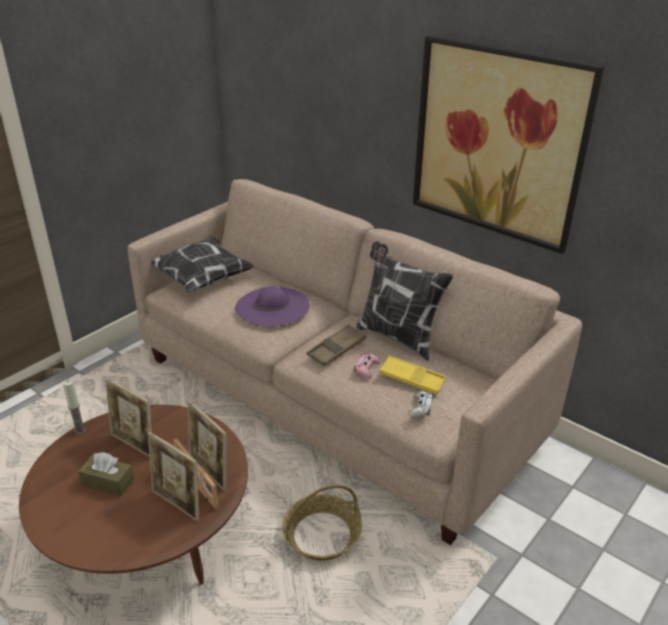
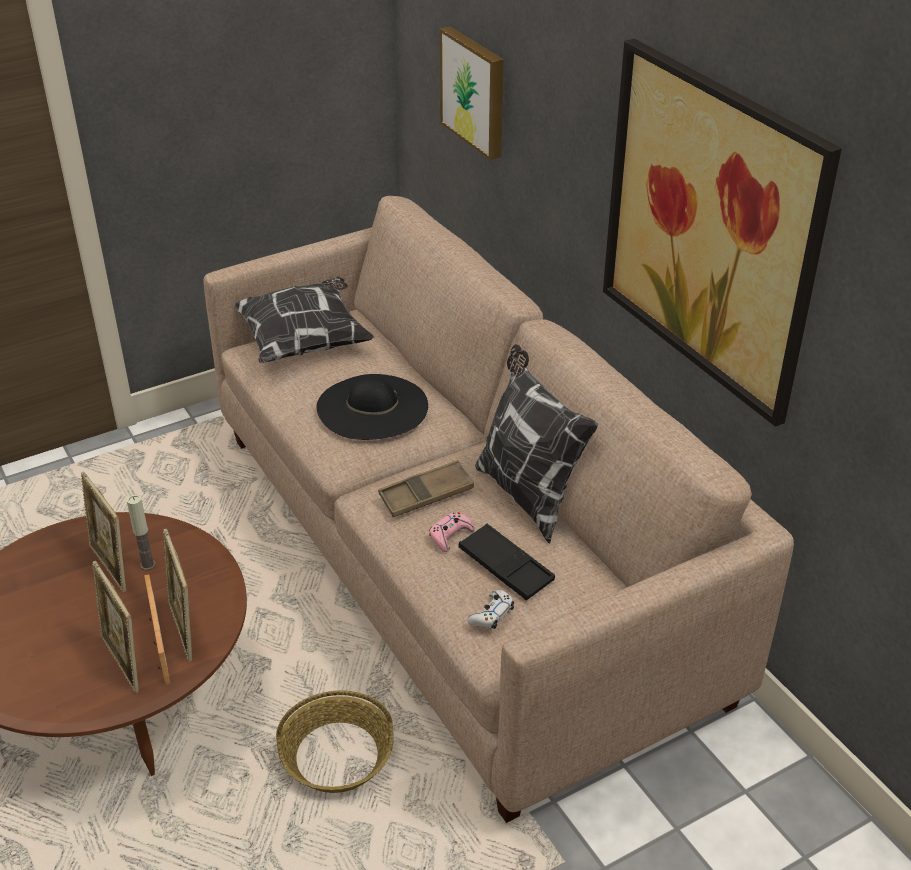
camera: 20 degrees right, 5 degrees up
candle [63,379,86,435] -> candle moved to [127,495,156,570]
brown tissue box [78,452,134,496] -> none
purple hat [235,286,310,327] -> black hat [317,374,428,440]
yellow tray [379,355,446,395] -> black tray [459,524,555,601]
none -> picture [440,26,504,160]

